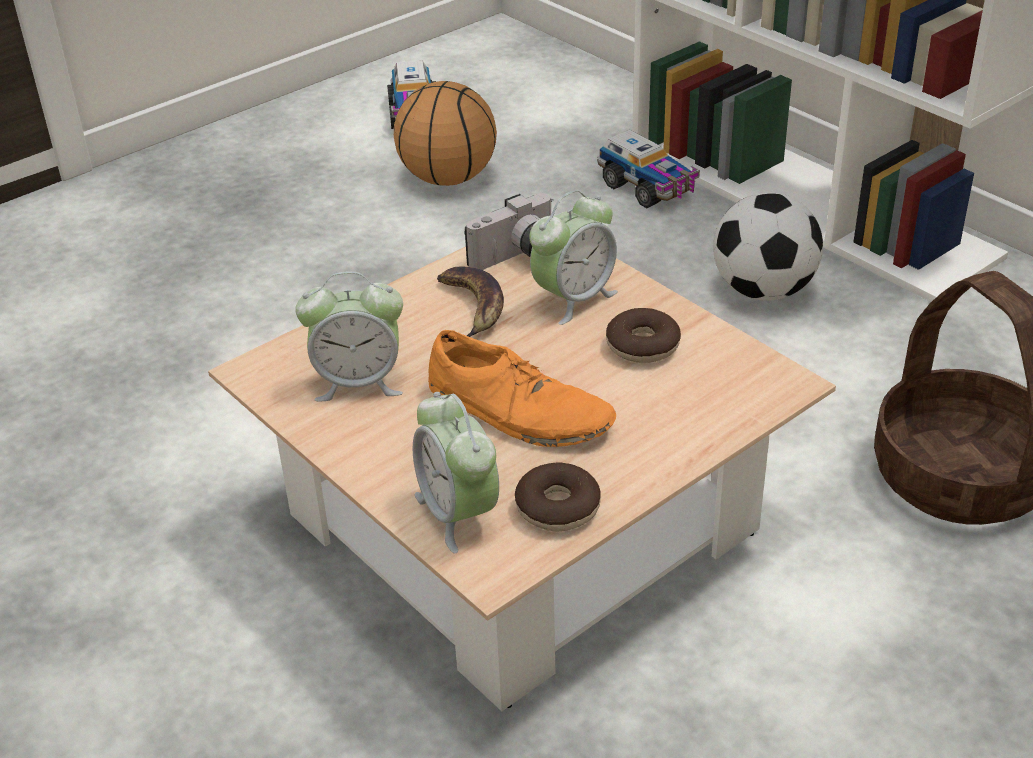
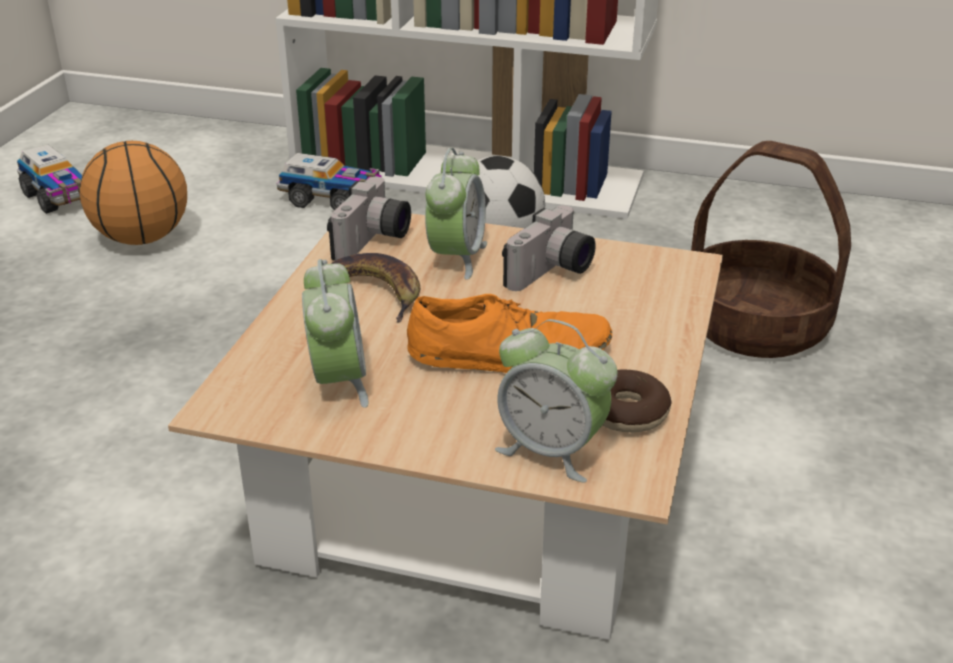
camera: 35 degrees left, 5 degrees down
alarm clock [295,272,403,401] -> alarm clock turned 60 degrees counterclockwise [302,259,368,408]
donut [606,308,681,363] -> camera [502,205,596,291]

